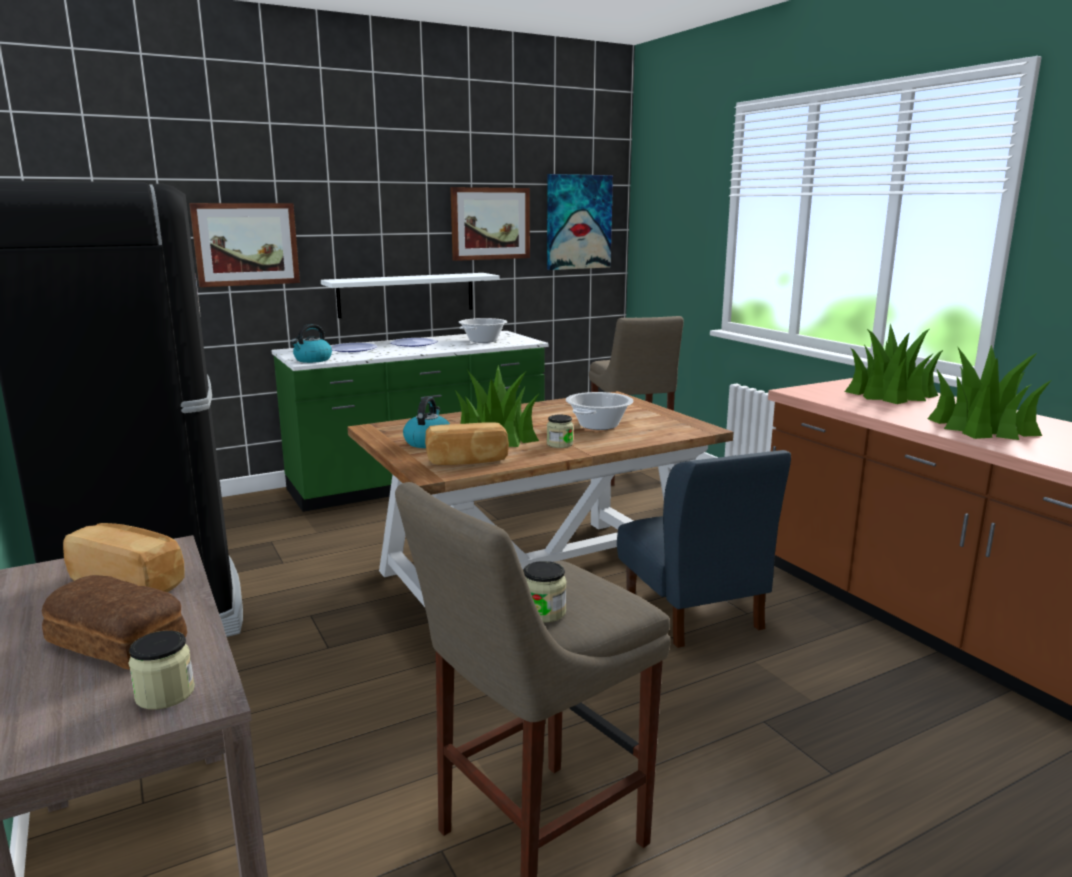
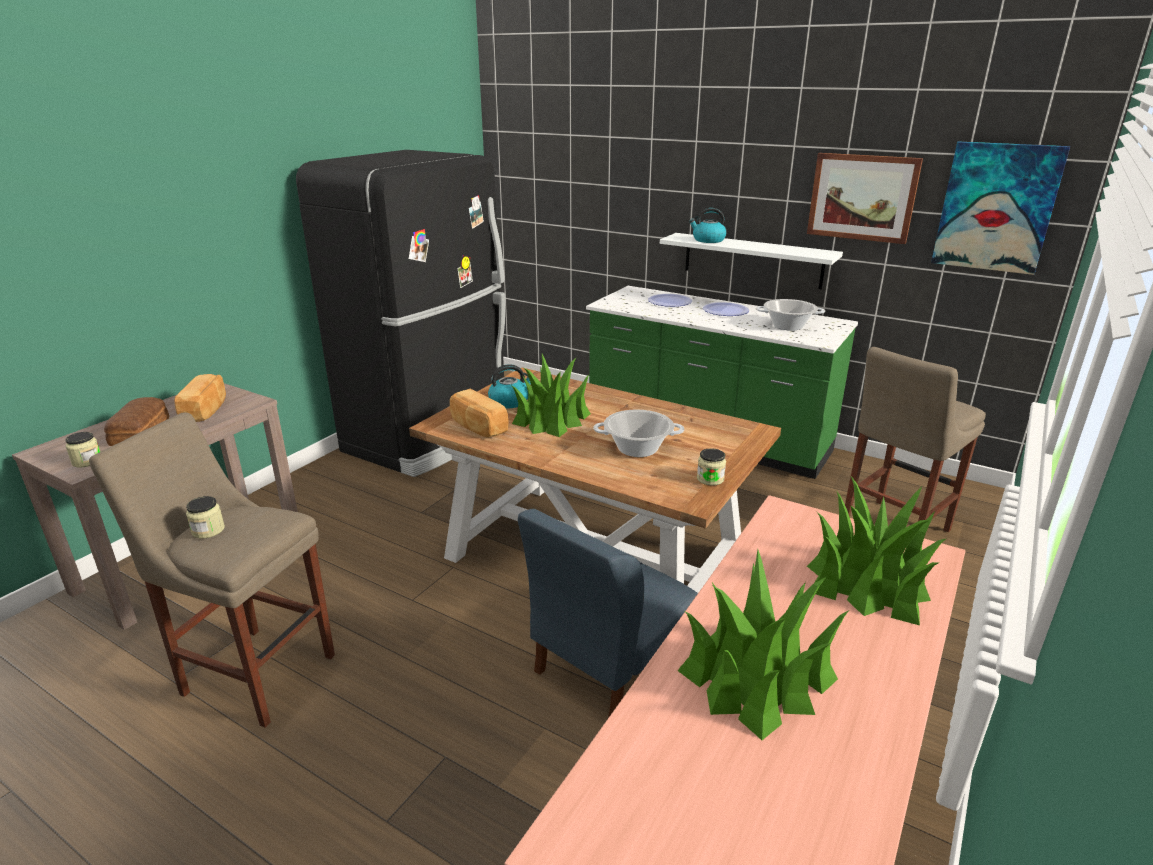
camera: 60 degrees right, 10 degrees up
picture [189,203,300,287] -> none
kettle [291,324,332,363] -> kettle moved to [689,208,727,243]
jar [547,415,573,448] -> jar moved to [697,448,726,486]

